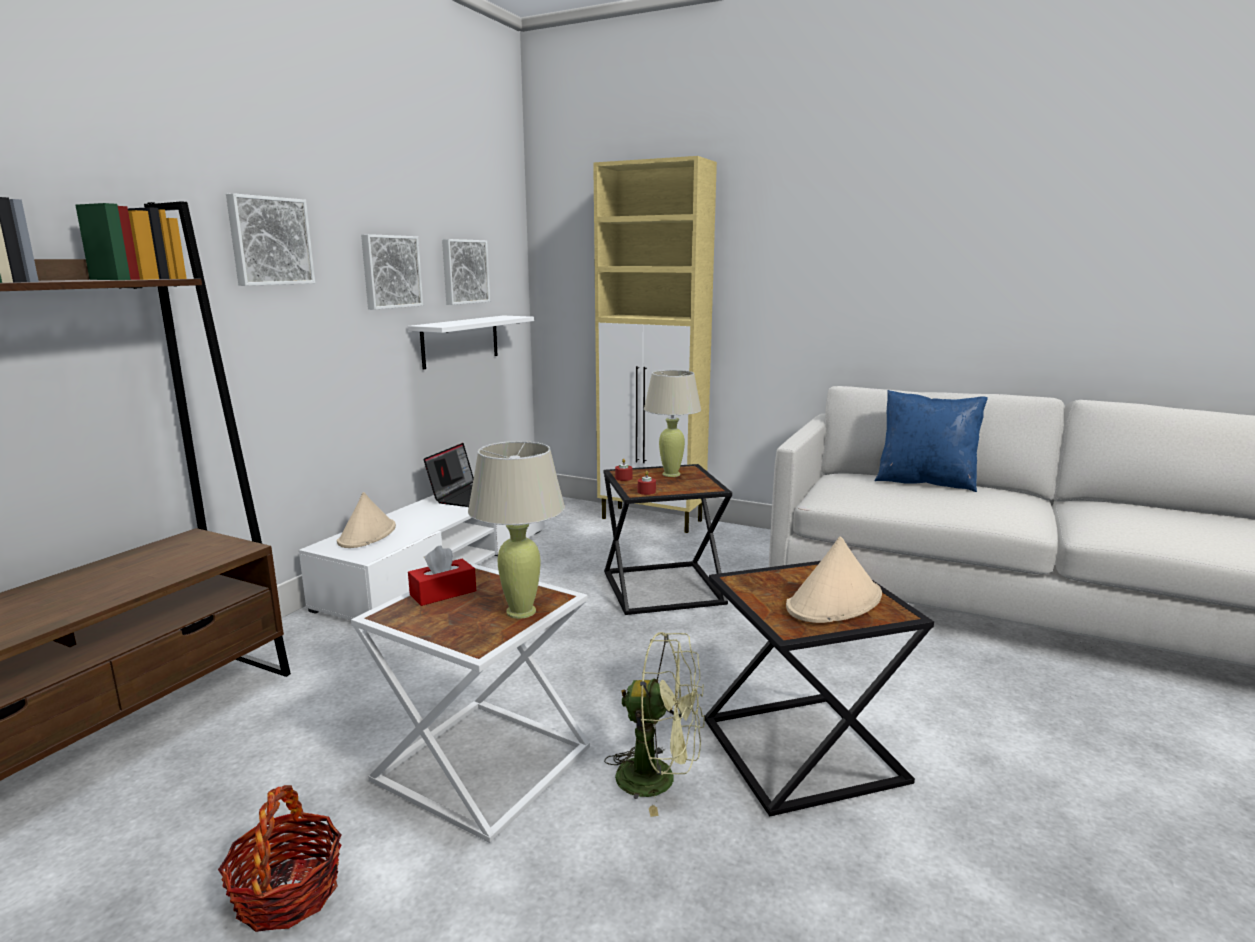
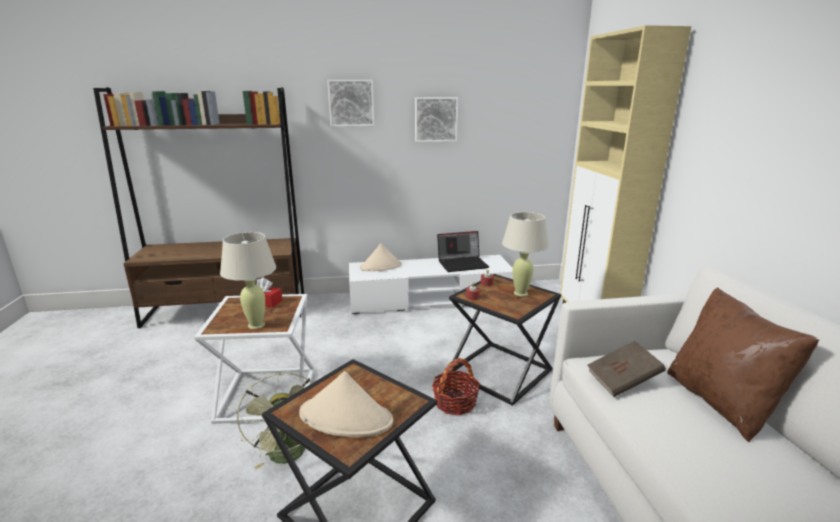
camera: 55 degrees right, 5 degrees up
basket [218,785,342,932] -> basket moved to [432,358,480,415]
white shelf [408,315,534,369] -> none
picture [442,239,490,305] -> none
blue pillow [875,390,988,492] -> brown pillow [667,287,819,442]
none -> brown book [587,341,666,397]

